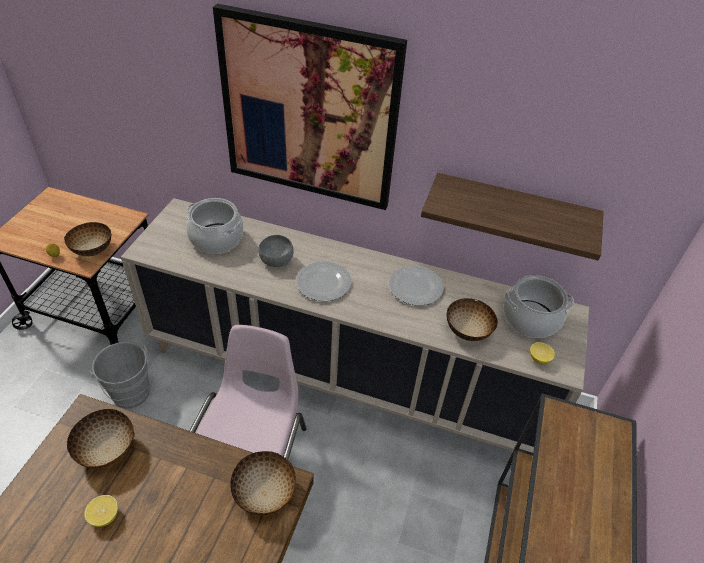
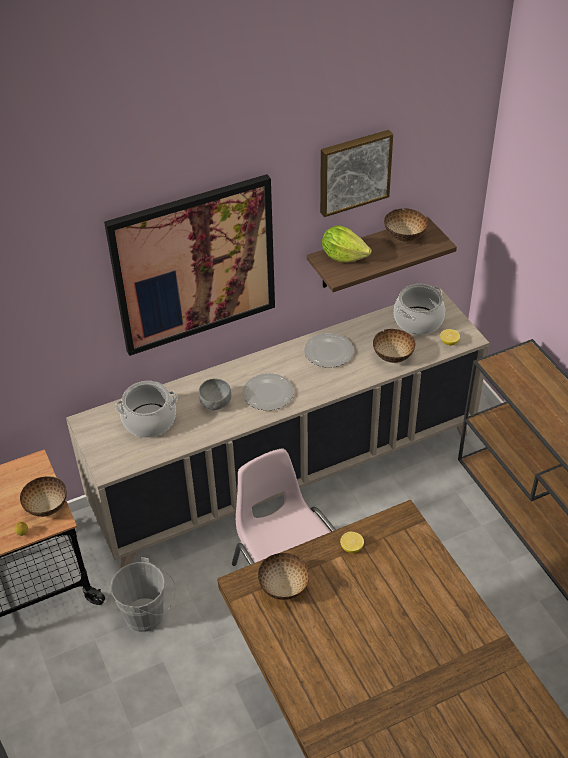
camera: 40 degrees left, 0 degrees up
lemon [84,495,118,527] -> lemon moved to [340,532,364,553]
bowl [231,451,296,515] -> bowl moved to [384,208,428,242]
none -> picture [320,130,393,217]
none -> lettuce [322,225,372,262]

